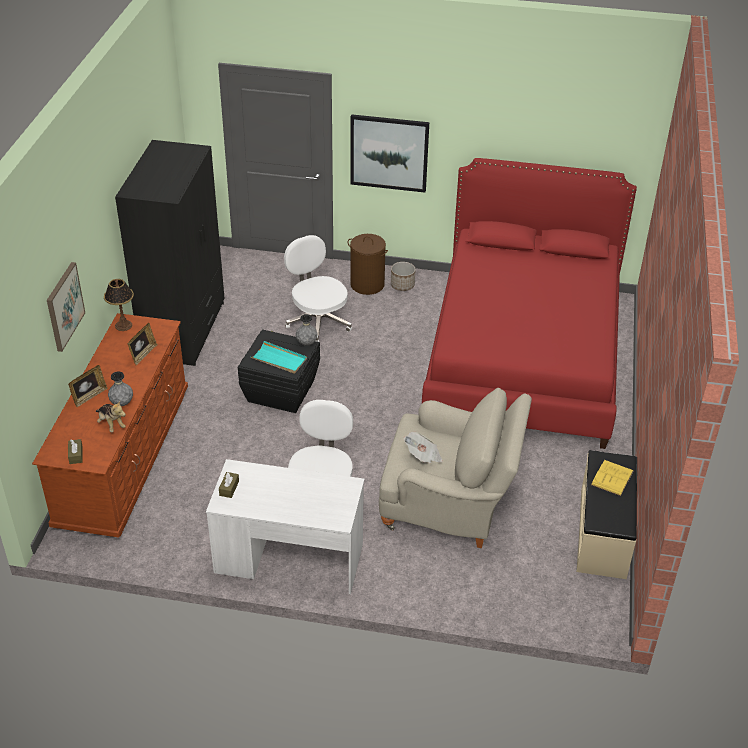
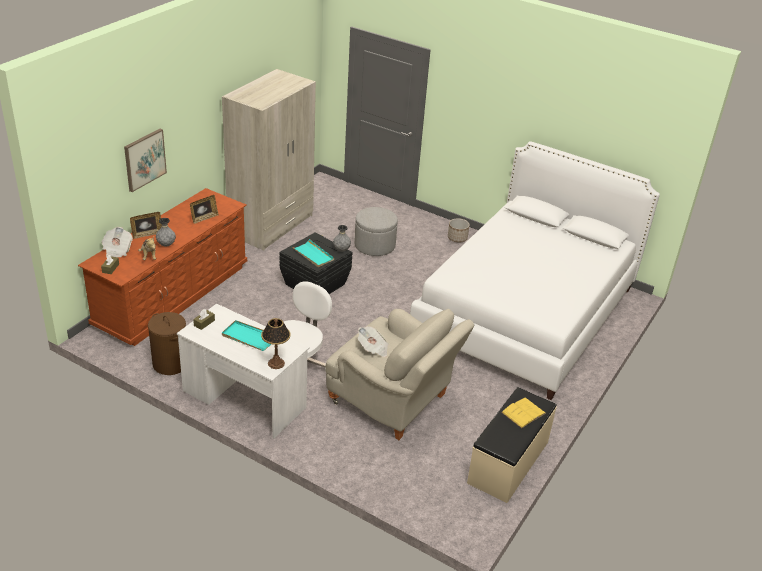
camera: 20 degrees right, 5 degrees down
table lamp [104,279,134,331] -> table lamp moved to [261,318,290,369]
black wardrobe [115,140,225,366] -> beige wardrobe [222,69,316,250]
white office chair [284,235,352,342] -> grey ottoman [354,207,398,256]
brown laundry basket [348,234,388,295] -> brown laundry basket moved to [148,312,186,375]
picture [350,114,429,193] -> none
red bed [422,158,637,449] -> white bed [410,141,660,400]
none -> newspaper [102,227,133,258]
none -> turquoise tray [222,320,271,351]

